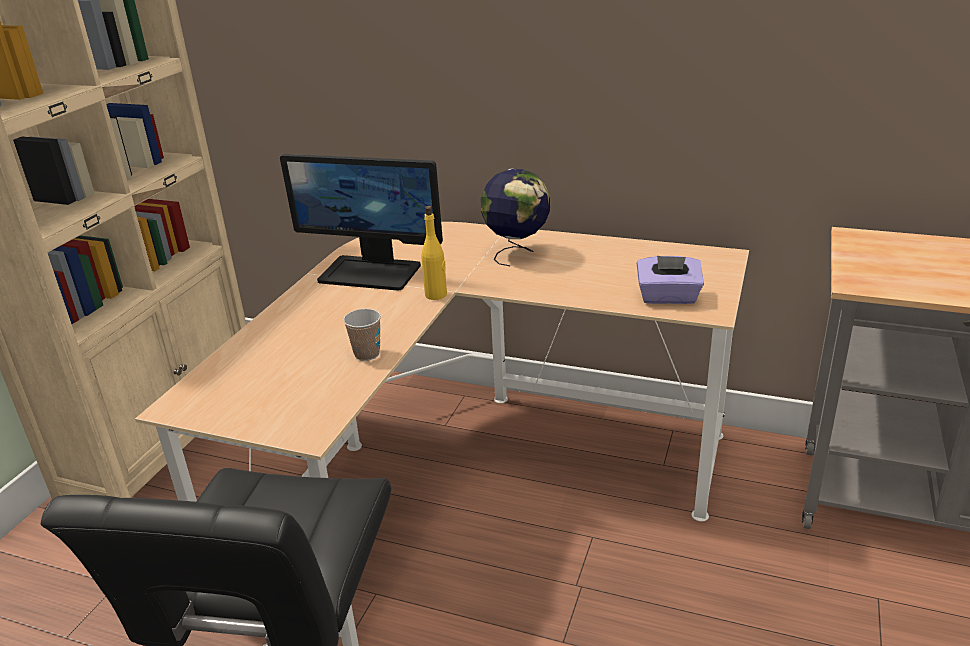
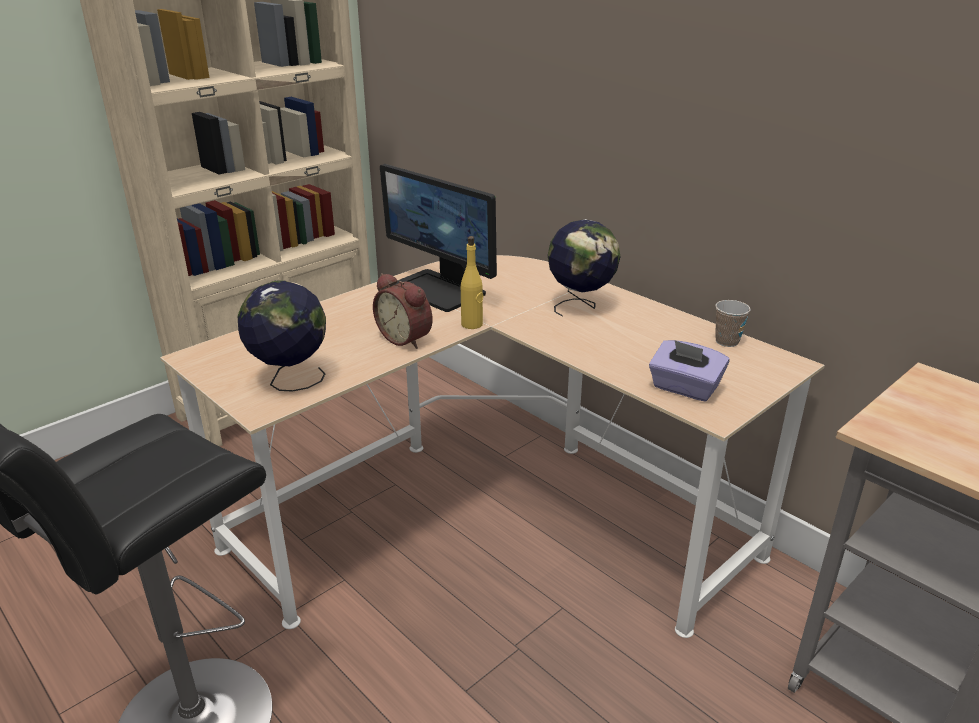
camera: 25 degrees right, 0 degrees up
cup [343,309,381,361] -> cup moved to [715,300,750,347]
none -> globe [238,280,326,392]
none -> alarm clock [373,273,433,349]

